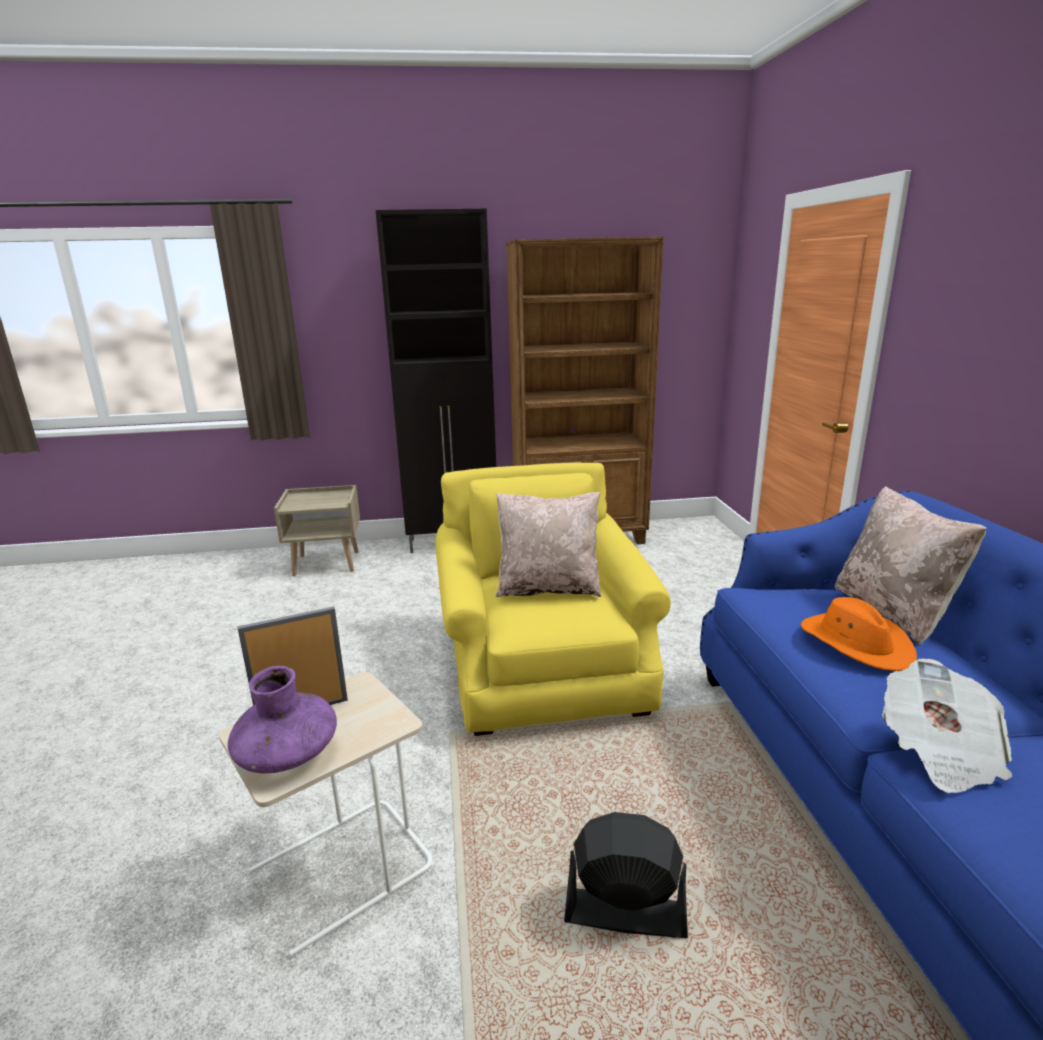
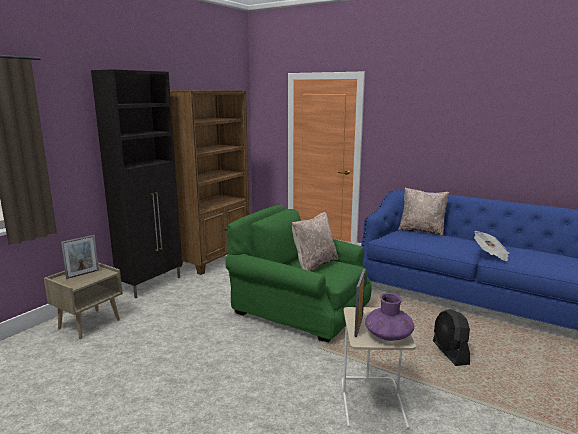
camera: 50 degrees left, 5 degrees down
yellow armchair [435,463,671,736] -> green armchair [226,205,372,342]
black fan [564,812,688,938] -> black fan turned 60 degrees counterclockwise [433,309,470,366]
orange hat [801,597,917,671] -> none
none -> picture frame [61,235,99,279]

